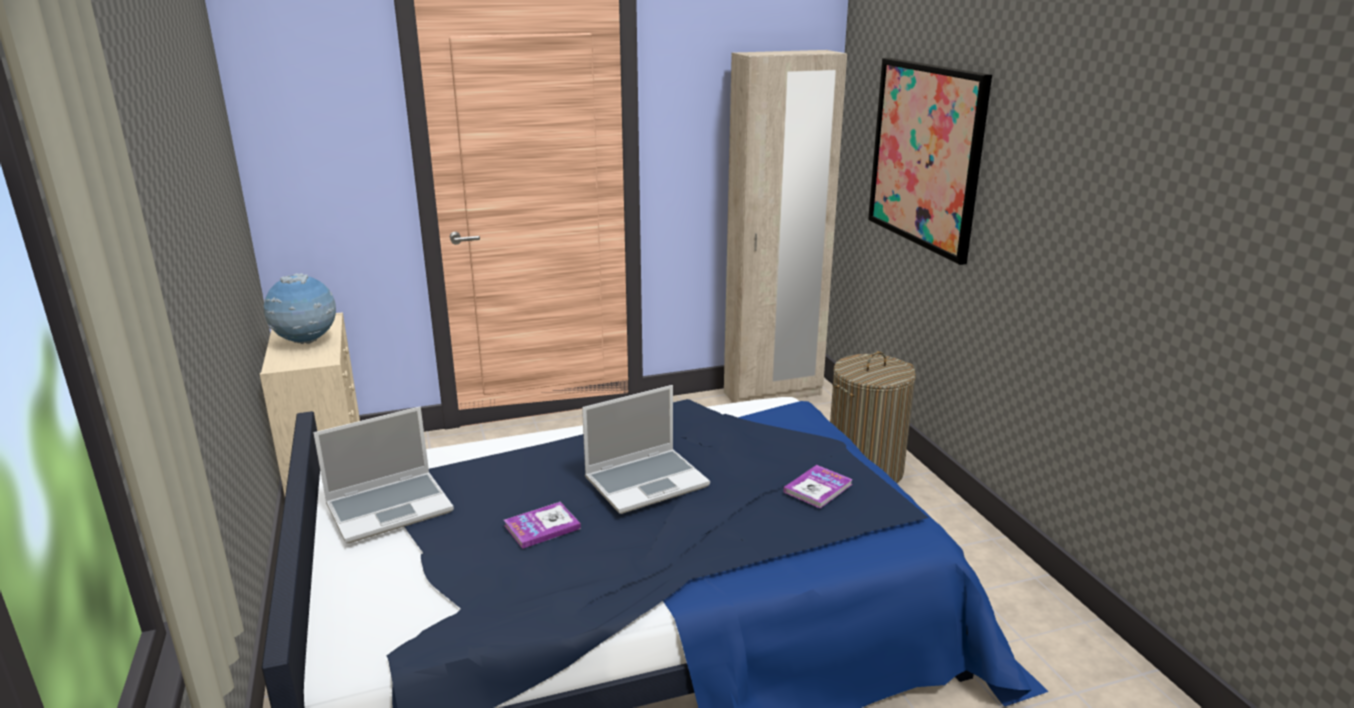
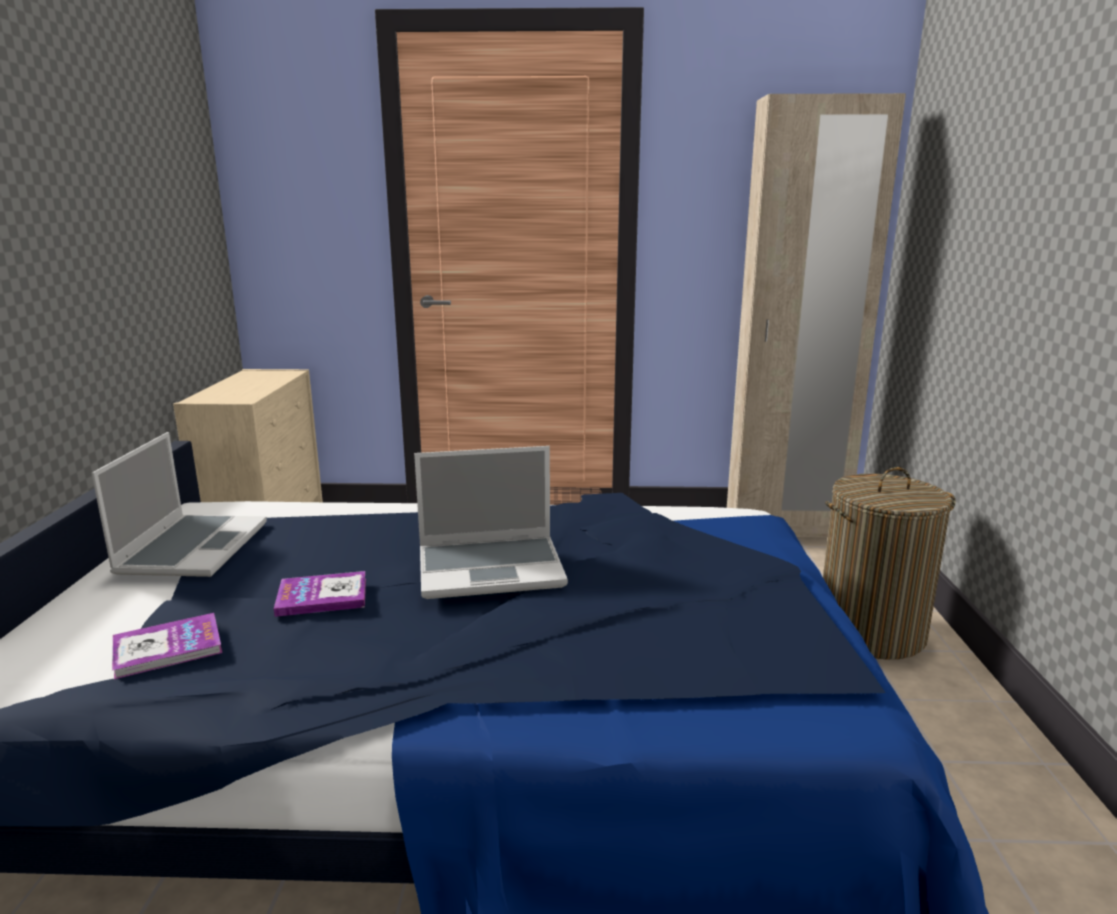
camera: 20 degrees right, 5 degrees down
globe [264,273,336,344] -> none
laptop [313,407,454,543] -> laptop turned 75 degrees counterclockwise [92,432,267,577]
book [784,465,853,508] -> book moved to [112,613,222,679]
picture [868,58,992,265] -> none

